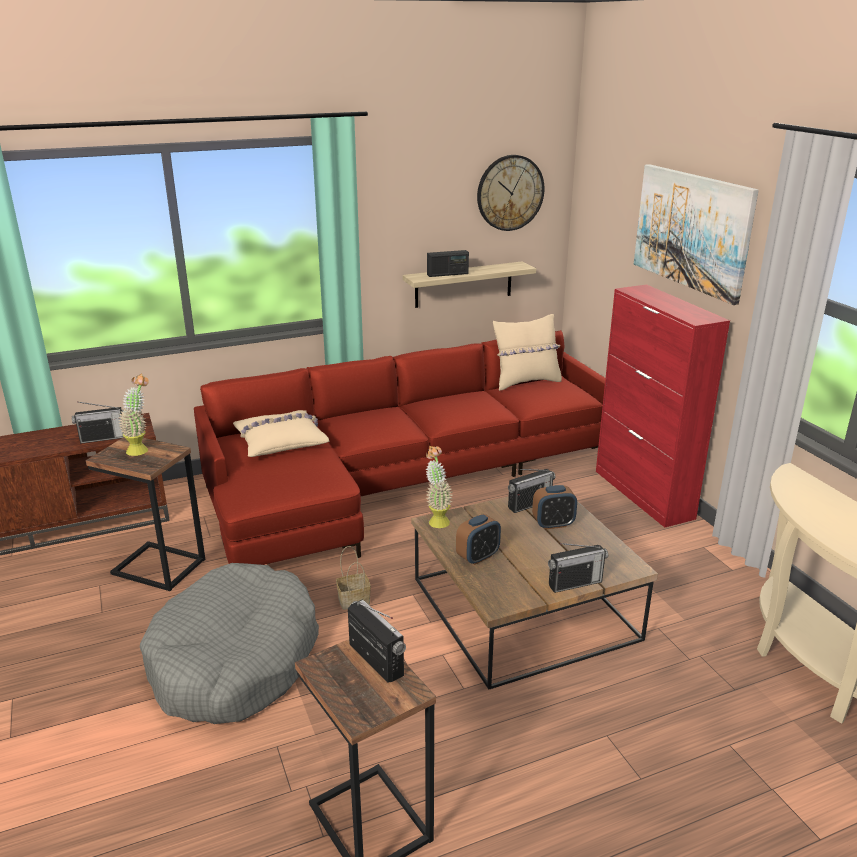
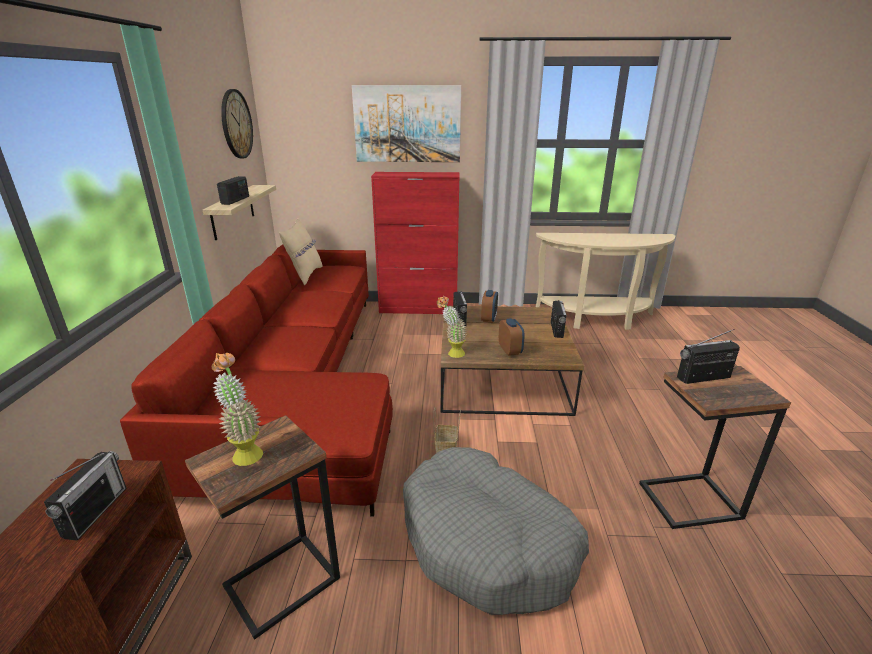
camera: 65 degrees left, 0 degrees up
beige pillow [233,410,329,457] -> none

